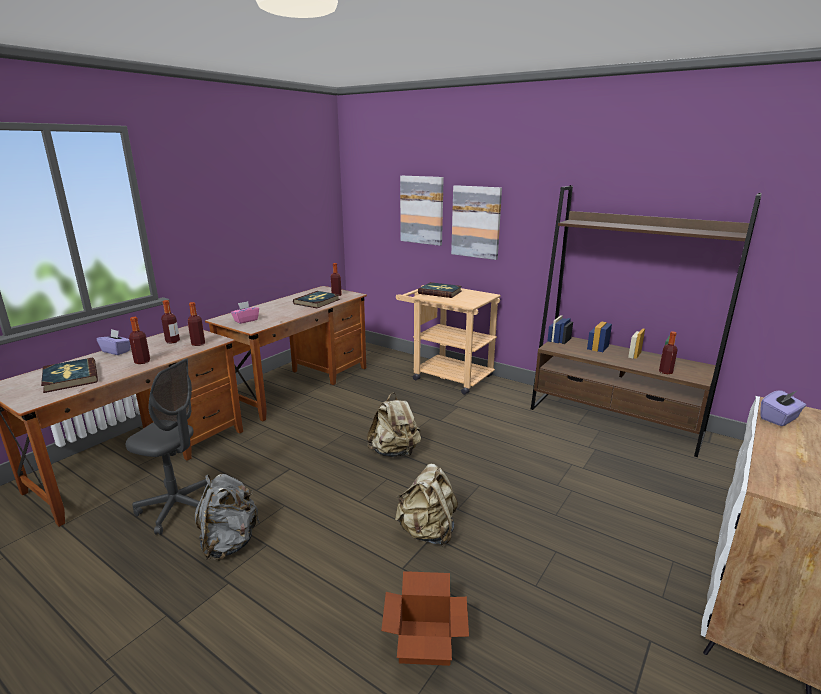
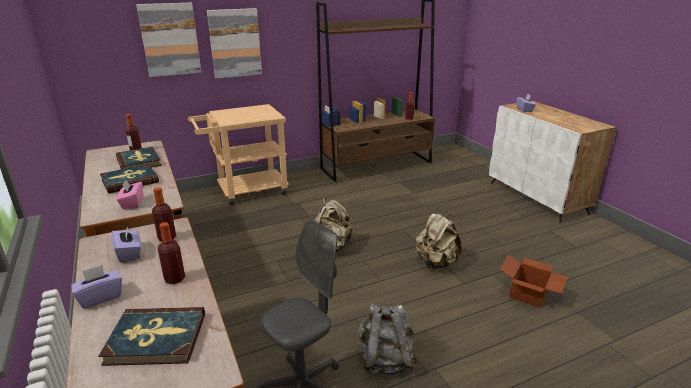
camera: 60 degrees left, 5 degrees up
bottle [161,300,180,343] -> purple tissue box [111,227,141,263]
book [418,282,462,298] -> book moved to [100,164,159,194]

